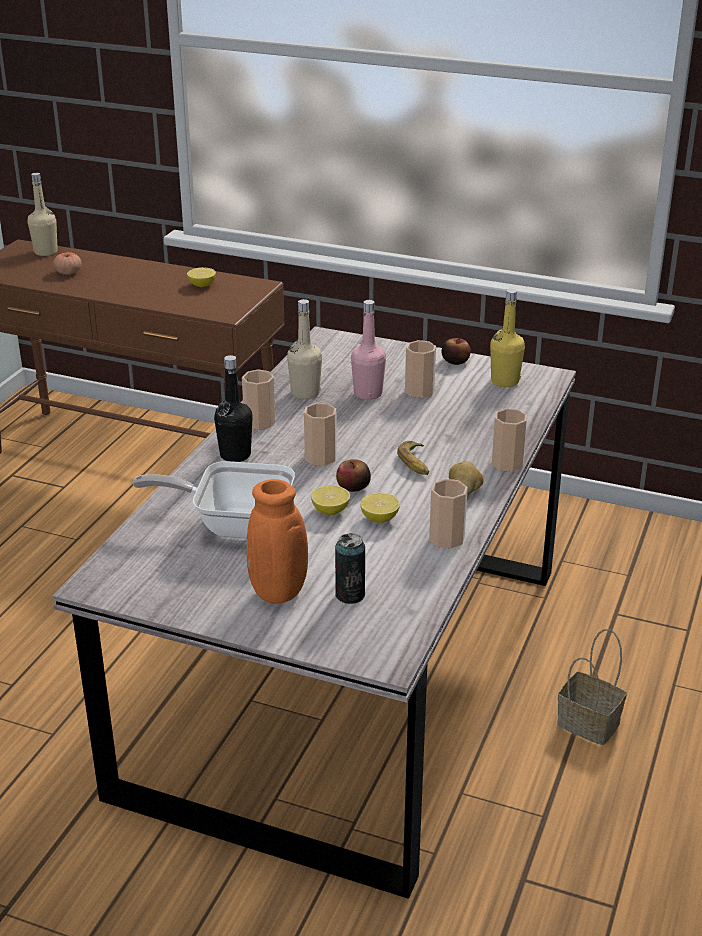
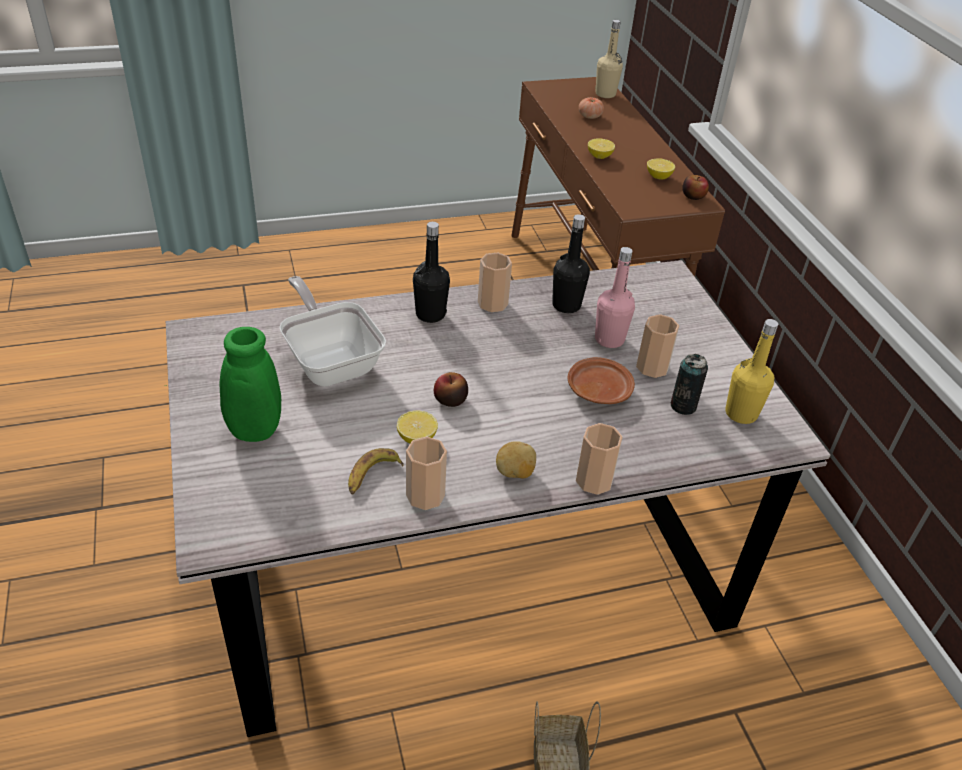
camera: 50 degrees right, 10 degrees up
orange vase [246,479,308,604] -> green vase [165,327,281,442]
beige bottle [287,299,322,399] -> black bottle [552,214,590,313]
cup [304,403,337,466] -> none
lemon [311,485,350,515] -> lemon moved to [588,138,615,159]
can [335,533,365,604] -> can moved to [671,354,708,415]
banana [397,441,429,475] -> banana moved to [348,448,404,495]
apple [441,338,471,365] -> apple moved to [682,175,709,200]
none -> brown plate [567,357,635,404]

